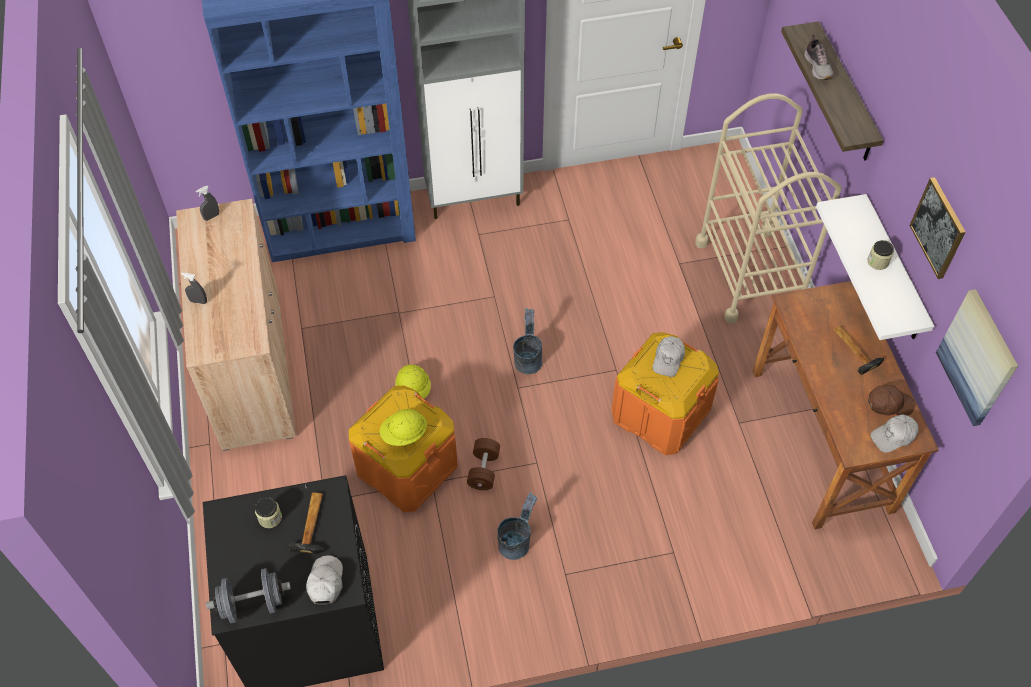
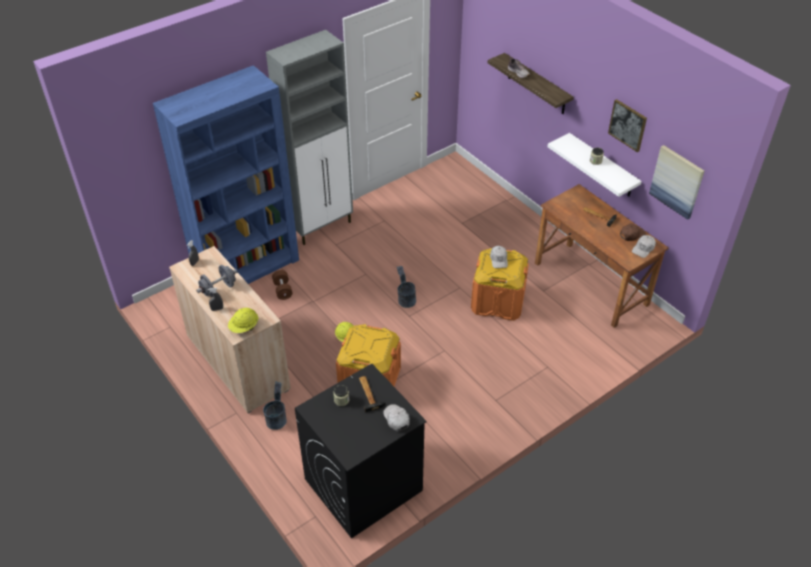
camera: 25 degrees left, 10 degrees down
grey dumbbell [206,568,291,623] -> grey dumbbell moved to [196,265,237,297]
yellow hard hat [380,409,427,446] -> yellow hard hat moved to [228,308,258,333]
brown dumbbell [467,438,500,490] -> brown dumbbell moved to [272,270,292,300]
grey bucket [497,492,537,560] -> grey bucket moved to [263,381,287,430]
beige cart [695,93,841,323] -> none

